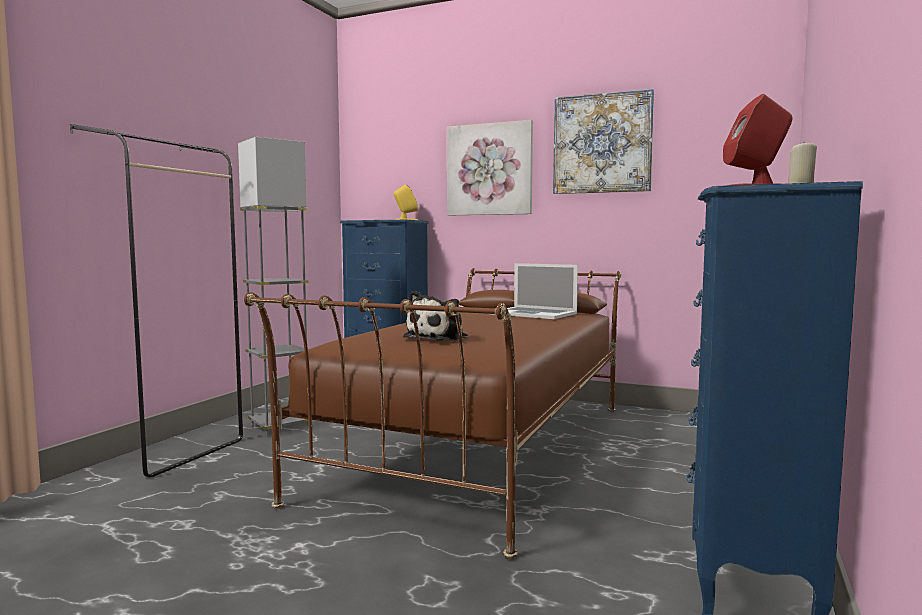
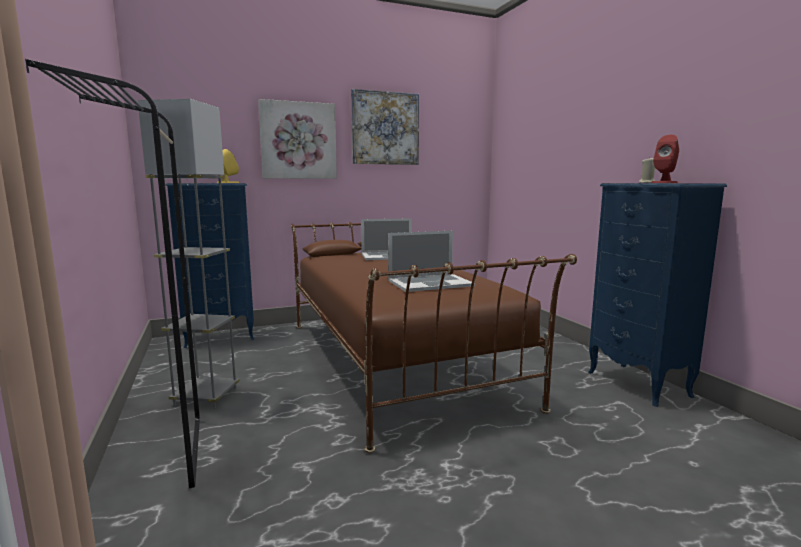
camera: 45 degrees left, 5 degrees up
plush toy [403,291,468,341] -> laptop [388,231,475,292]

